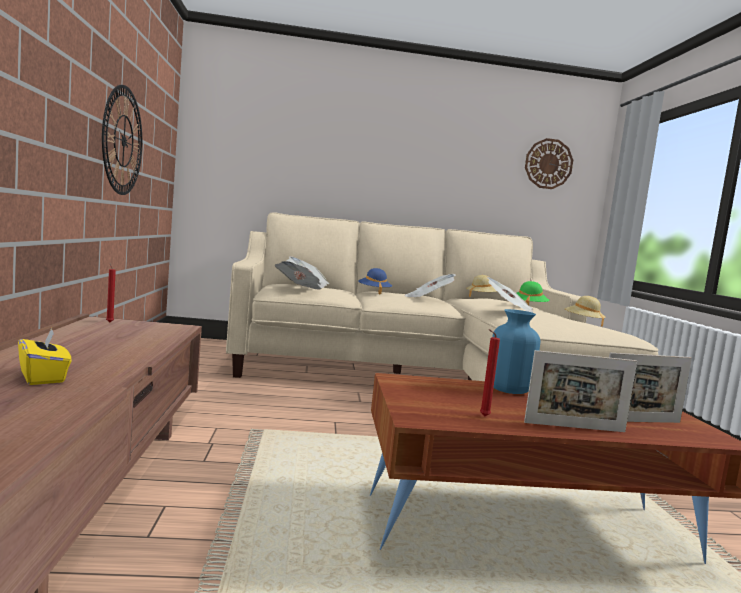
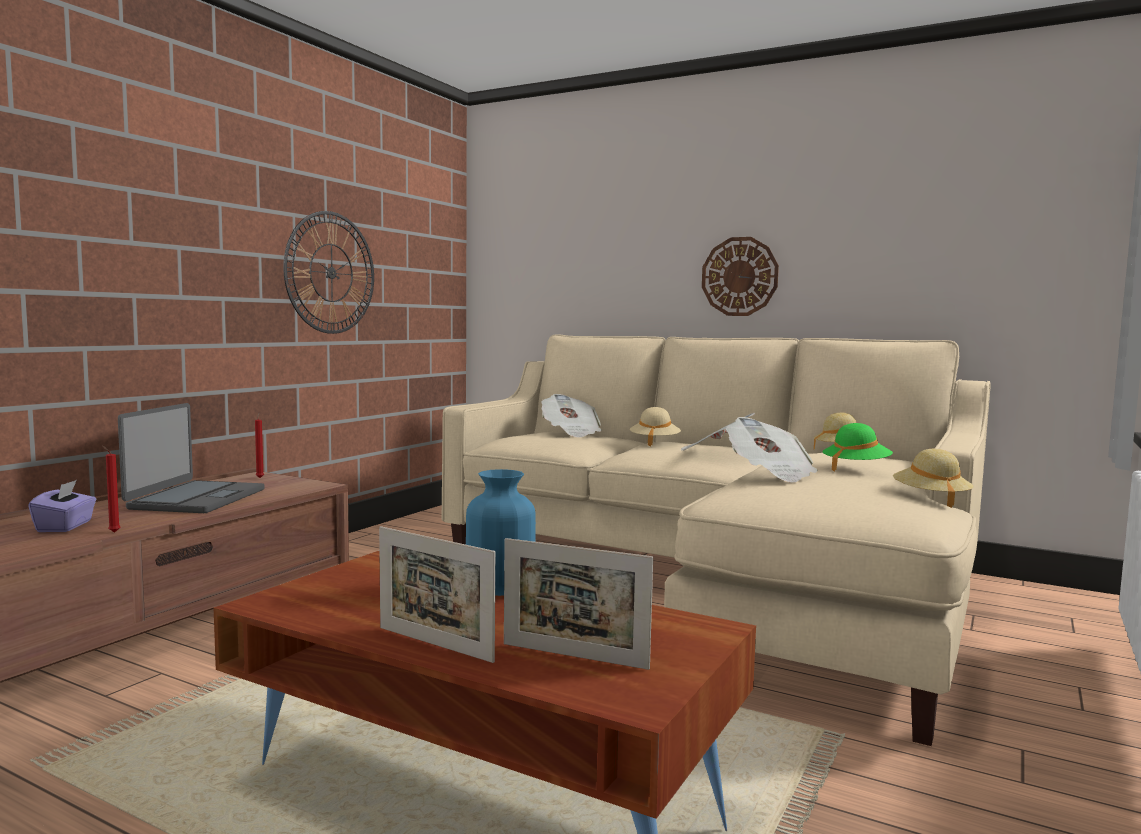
camera: 35 degrees right, 0 degrees up
yellow tissue box [18,328,71,385] -> purple tissue box [28,480,96,532]
newspaper [275,261,322,289] -> none
blue hat [358,268,392,295] -> beige hat [630,407,681,447]
red candle [480,329,500,416] -> red candle moved to [102,446,121,533]
wall clock [525,138,573,189] -> wall clock moved to [702,237,779,316]
none -> laptop [118,403,265,513]

